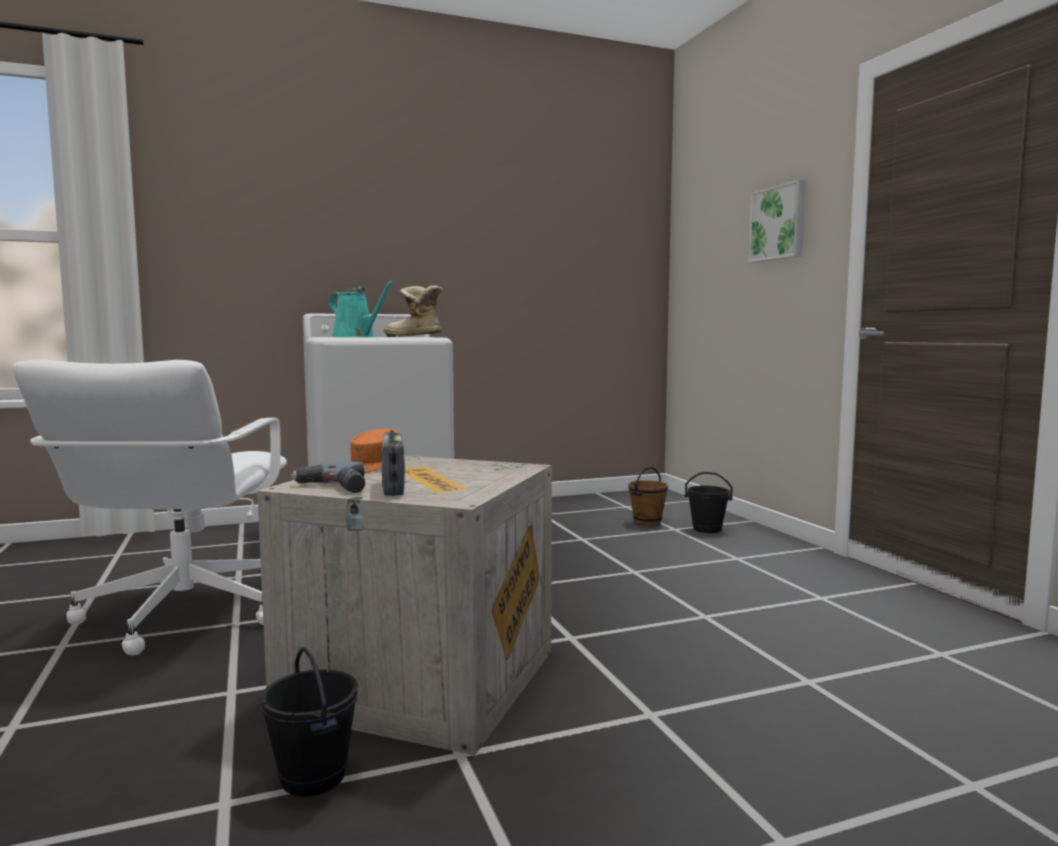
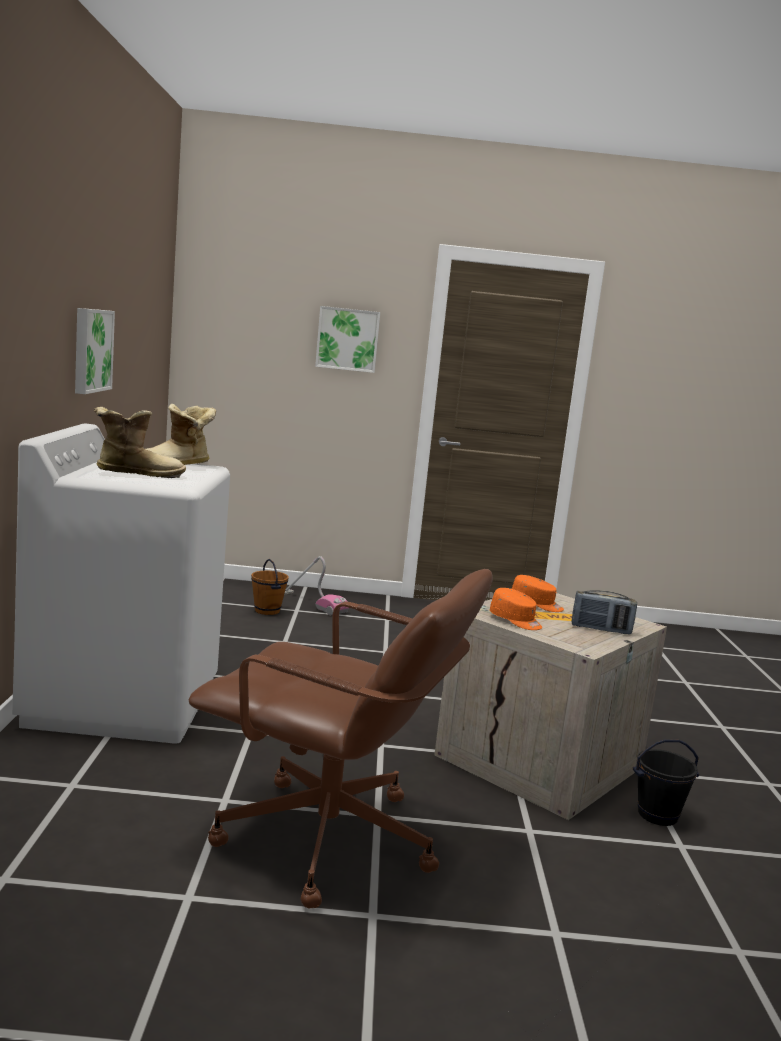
camera: 70 degrees left, 5 degrees up
white office chair [12,360,287,655] -> brown office chair [188,569,492,908]
power drill [291,461,365,493] -> none
turquoise watering can [329,280,394,337] -> boot [94,407,186,478]
black bucket [685,472,733,533] -> vacuum cleaner [284,556,349,616]
none -> picture [75,308,115,394]
none -> orange cap [512,575,564,612]

